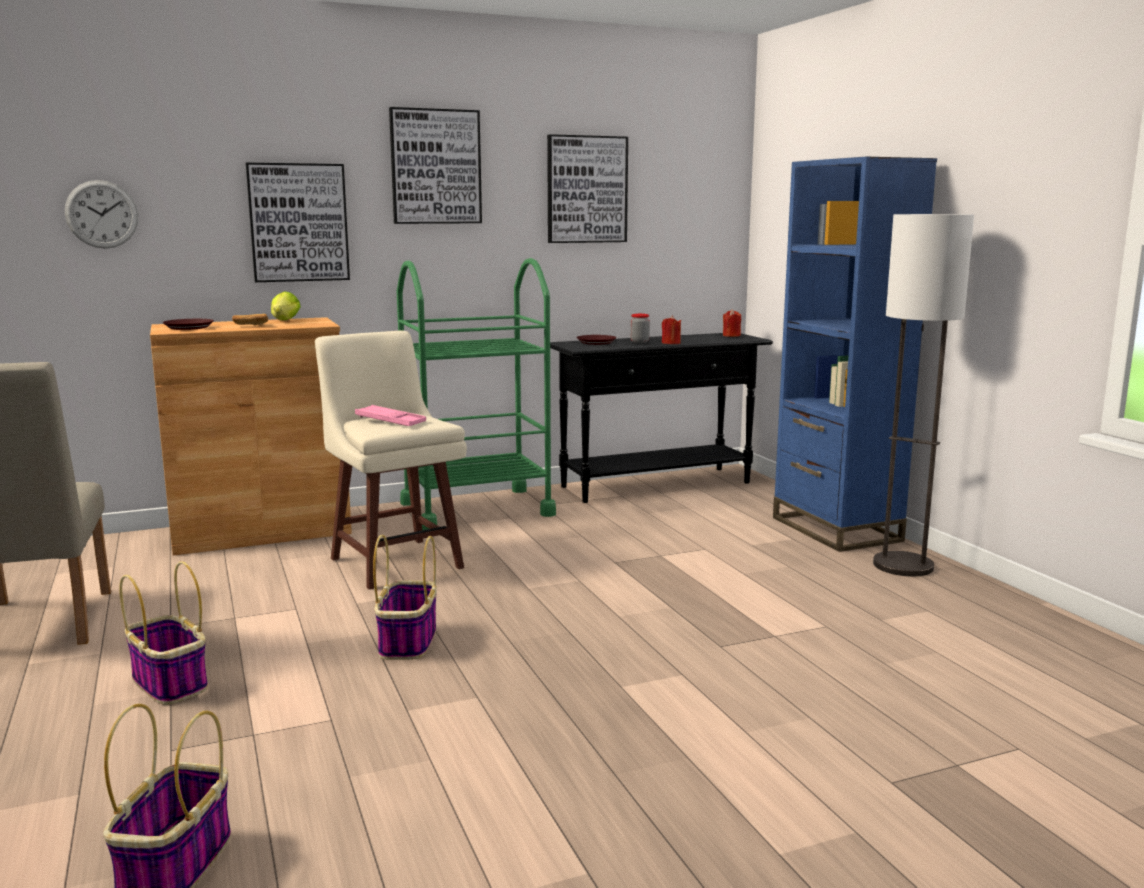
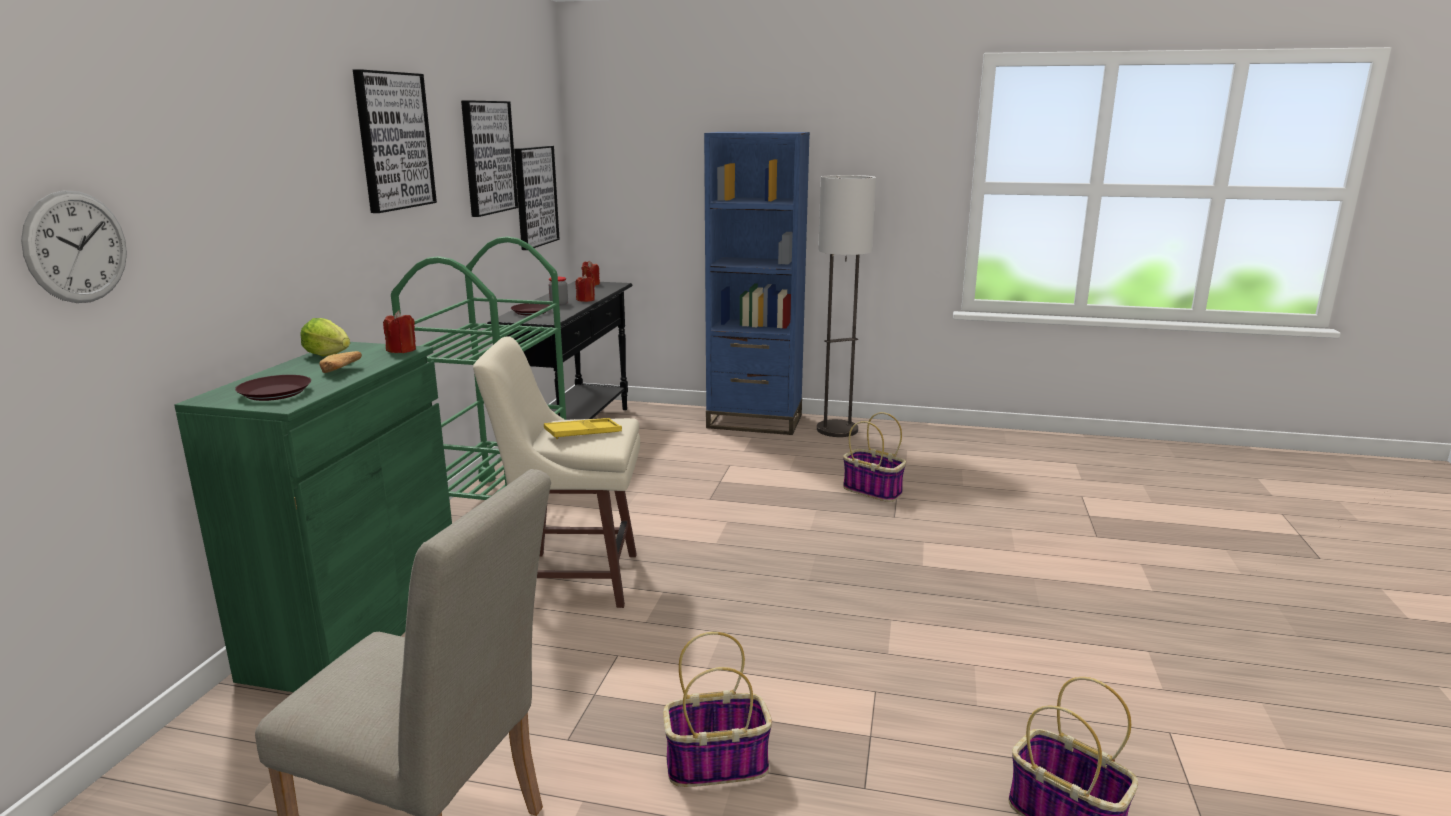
camera: 55 degrees left, 5 degrees up
brown cabinet [150,317,352,555] -> green cabinet [174,342,452,692]
picture [246,162,350,282] -> picture moved to [514,146,560,250]
pink tray [355,405,426,426] -> yellow tray [544,418,622,439]
basket [373,535,437,660] -> basket moved to [843,412,906,502]
none -> red candle [383,311,416,353]

